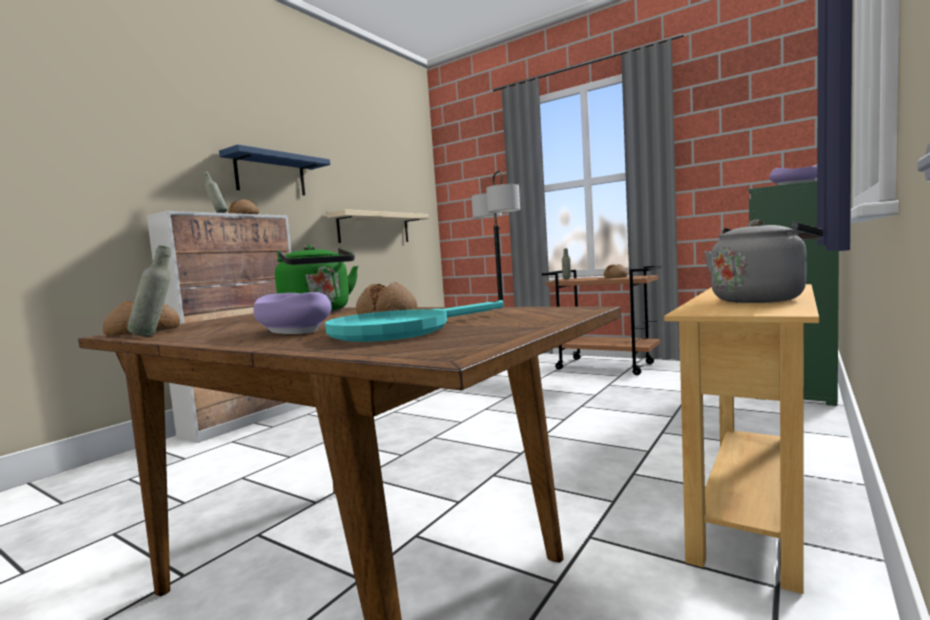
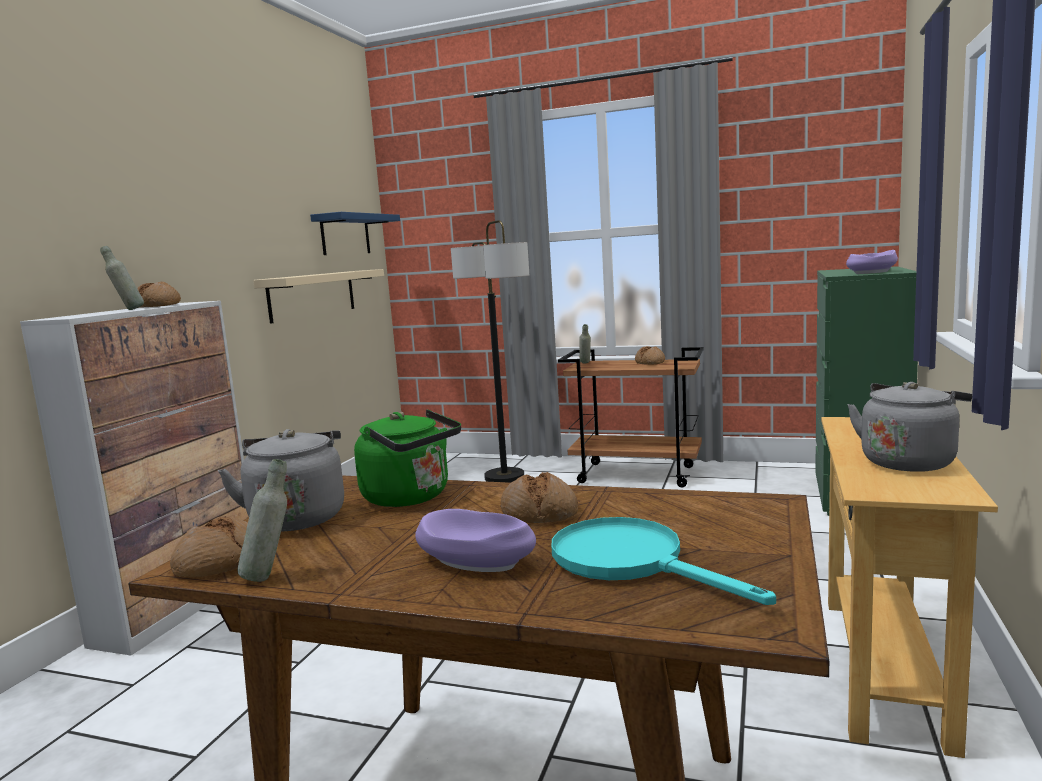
camera: 15 degrees left, 5 degrees up
blue shelf [219,144,330,196] -> blue shelf moved to [310,212,400,255]
turquoise frying pan [325,300,504,342] -> turquoise frying pan turned 105 degrees clockwise [551,517,776,605]
none -> grey kettle [218,429,344,531]

